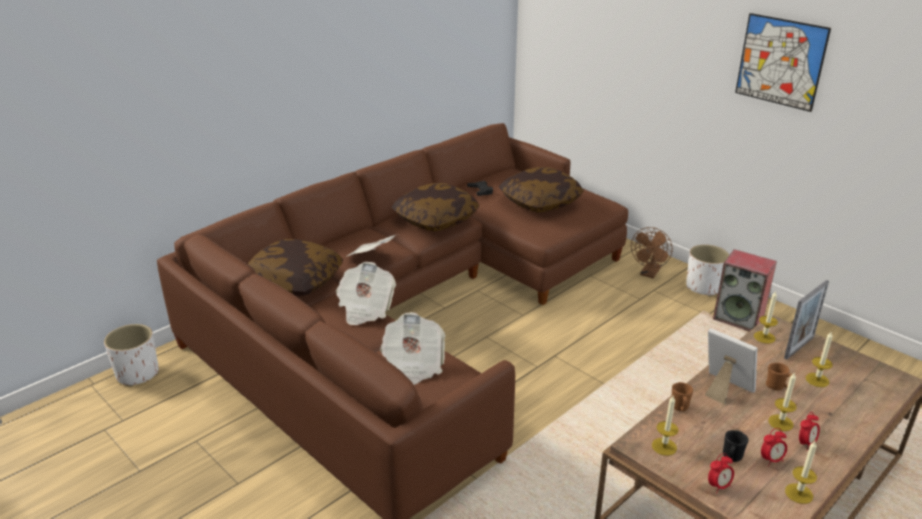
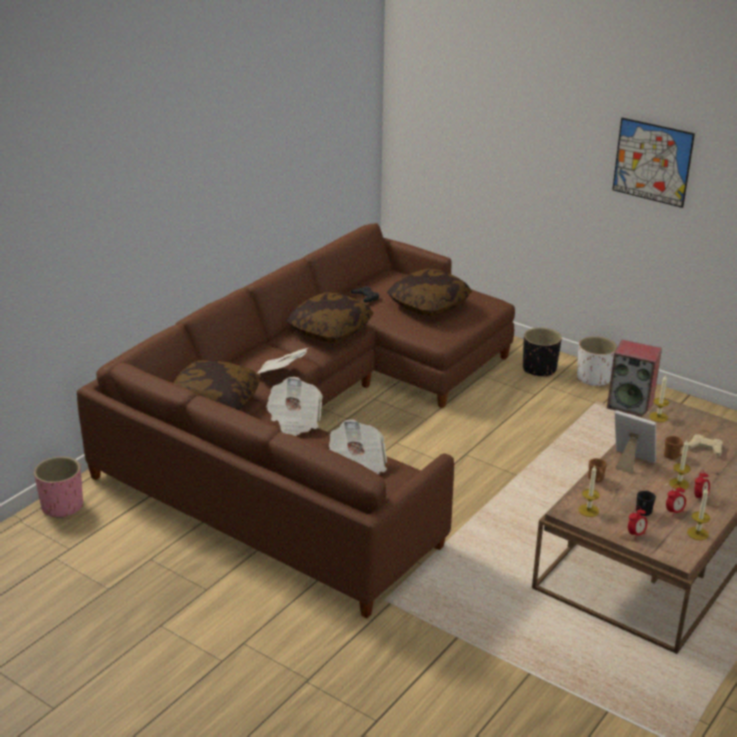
camera: 10 degrees left, 0 degrees up
white planter [104,324,159,387] -> pink planter [34,457,83,519]
brown fan [631,227,673,278] -> black planter [523,328,562,377]
picture frame [784,280,829,360] -> none
candle [806,331,833,387] -> beige game controller [688,434,723,456]

